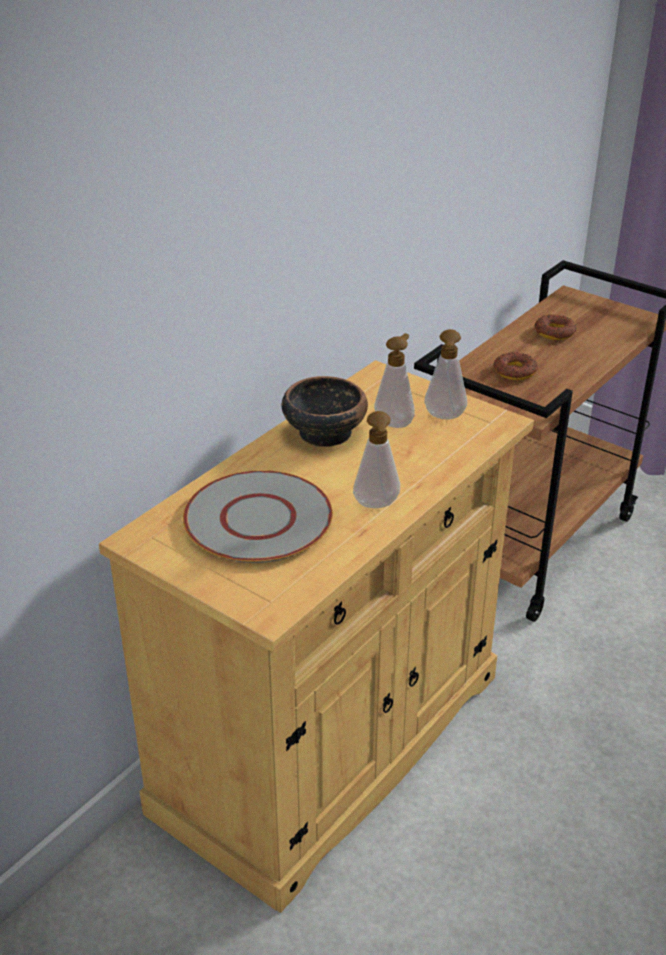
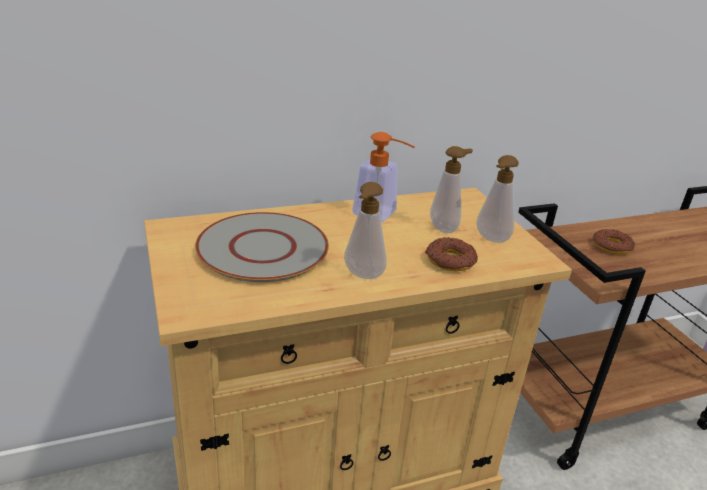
camera: 30 degrees right, 5 degrees down
bowl [282,376,368,447] -> soap dispenser [352,132,415,222]
donut [535,315,577,340] -> donut moved to [425,237,478,271]

